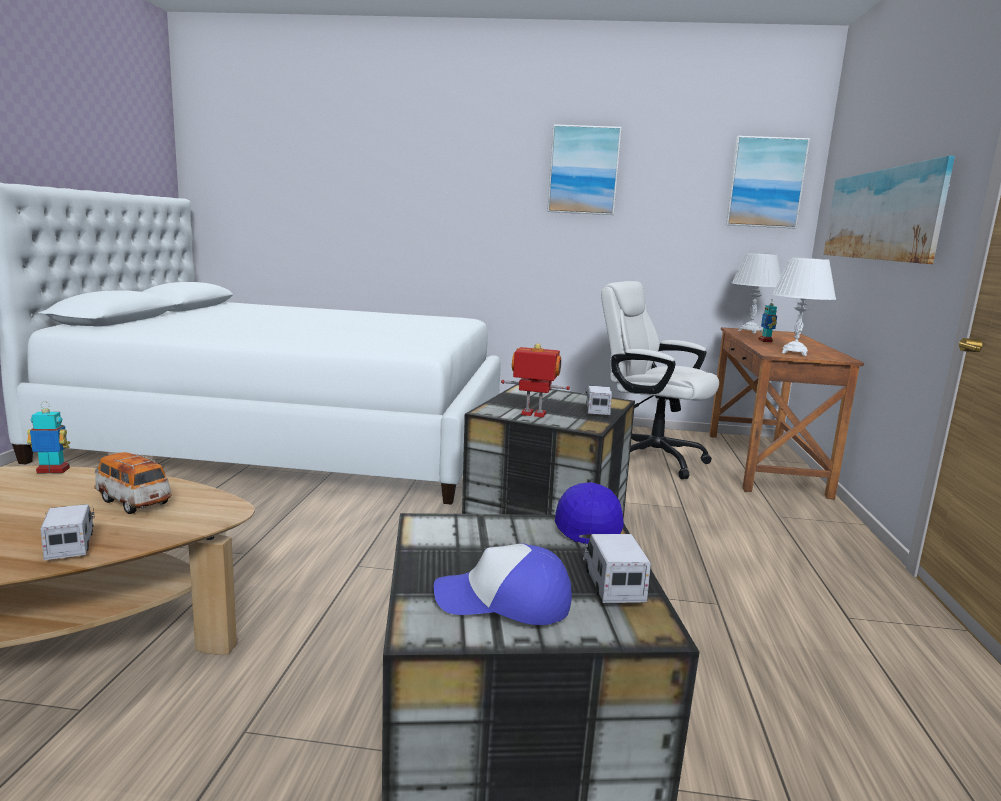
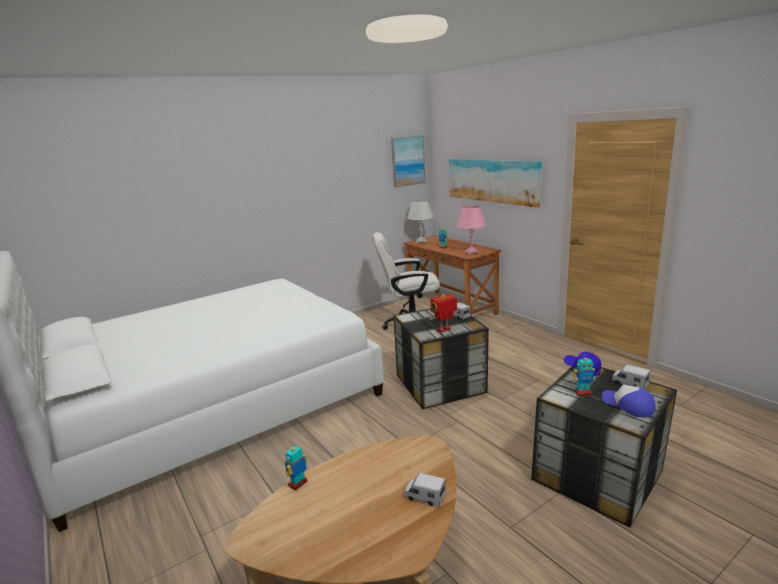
camera: 40 degrees left, 5 degrees up
toy car [94,452,172,514] -> none
cap [434,543,572,625] -> cap turned 90 degrees clockwise [602,385,656,418]
picture [547,124,622,215] -> none
white table lamp [772,257,836,356] -> pink table lamp [457,205,486,255]
none -> toy robot [573,354,595,396]

